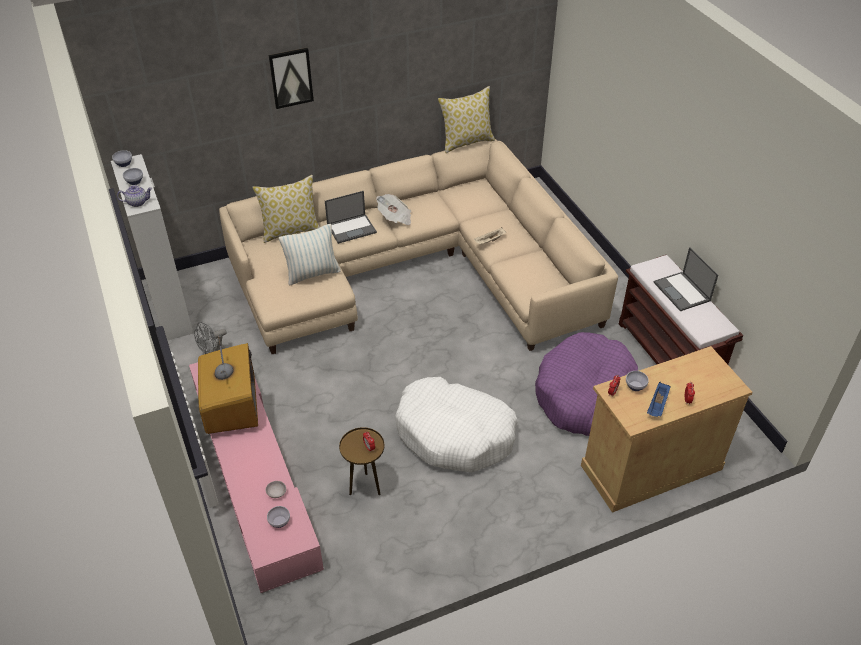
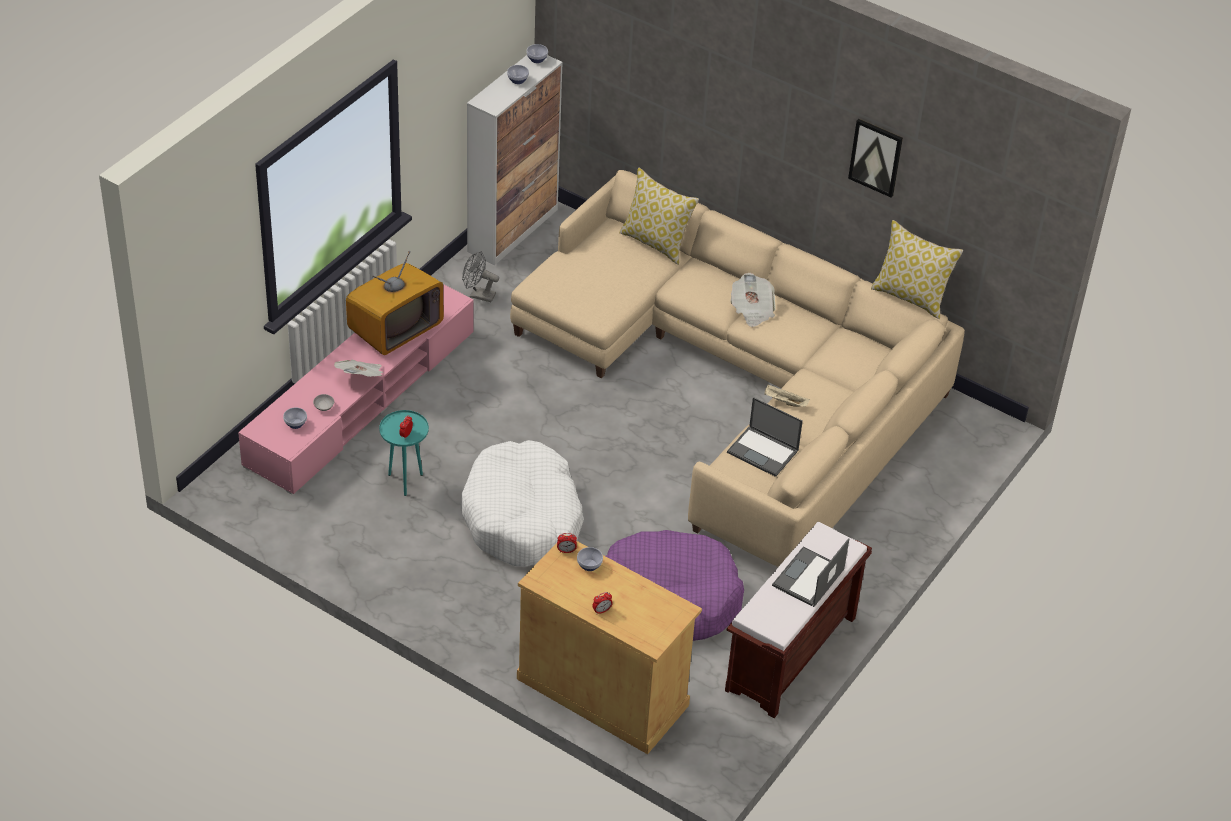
camera: 55 degrees right, 0 degrees up
teapot [117,185,152,207] -> none
picture [268,48,314,109] -> picture moved to [848,119,903,197]
pillow [279,224,341,286] -> none
laptop [325,191,377,244] -> laptop moved to [727,397,803,477]
brown side table [339,427,384,495] -> turquoise side table [379,410,429,496]
blue tray [647,382,670,417] -> none
none -> newspaper [334,360,383,377]

